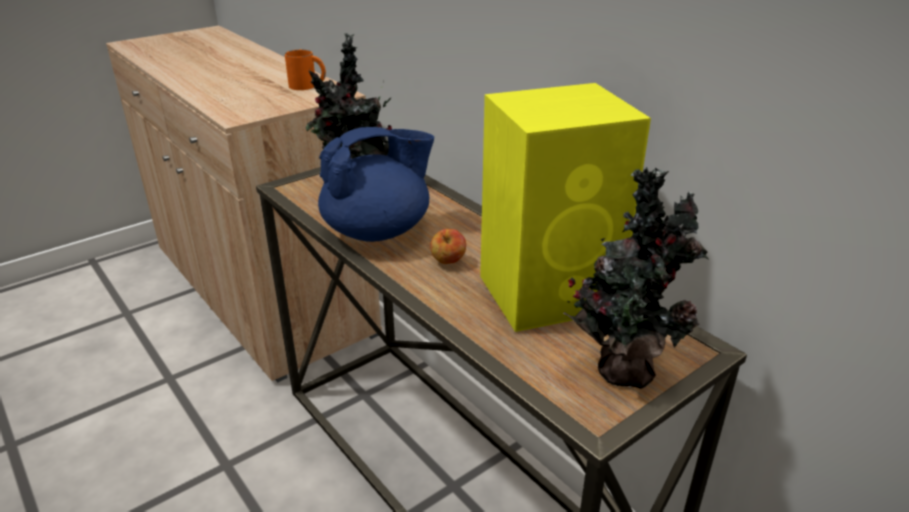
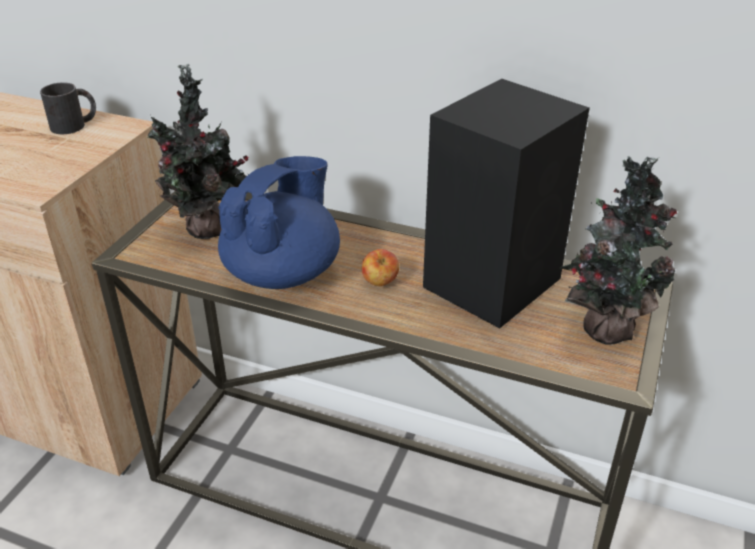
camera: 30 degrees left, 5 degrees up
orange mug [285,50,326,90] -> black mug [40,82,96,134]
yellow speaker [480,83,651,332] -> black speaker [423,79,590,328]

